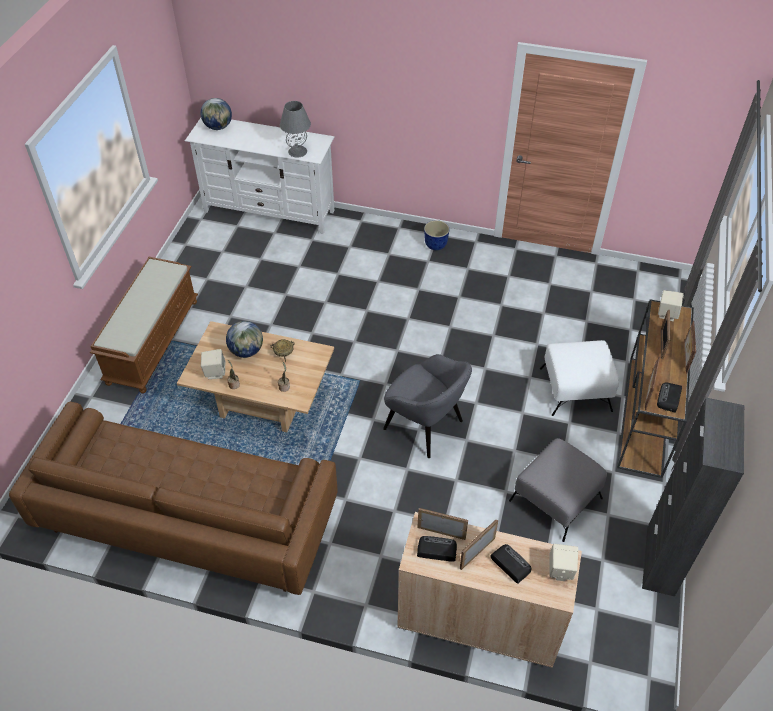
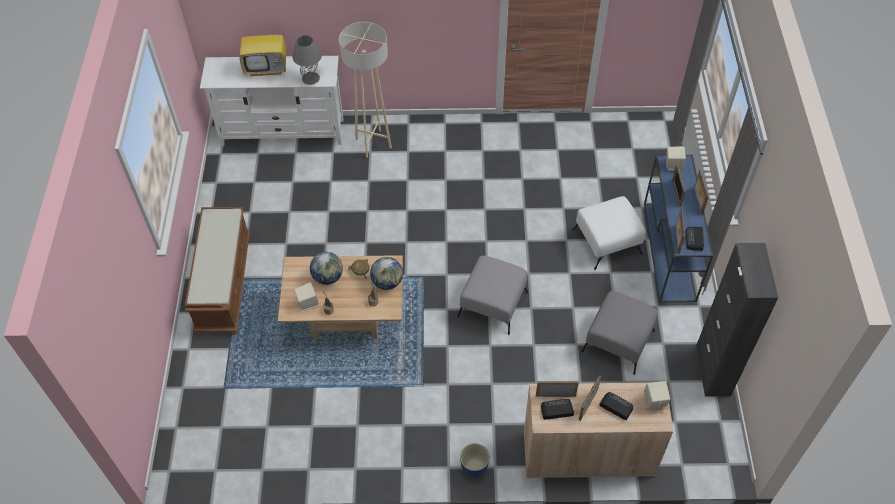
camera: 15 degrees left, 5 degrees up
brown sofa [9,402,338,595] -> none
globe [201,98,232,130] -> globe moved to [370,257,403,290]
grey armchair [383,354,472,458] -> grey ottoman [457,256,528,335]
planter [424,220,450,250] -> planter moved to [460,443,490,477]
brown console table [617,299,694,478] -> blue console table [644,155,713,302]
none -> television [239,20,286,76]
none -> beige floor lamp [339,22,392,158]

